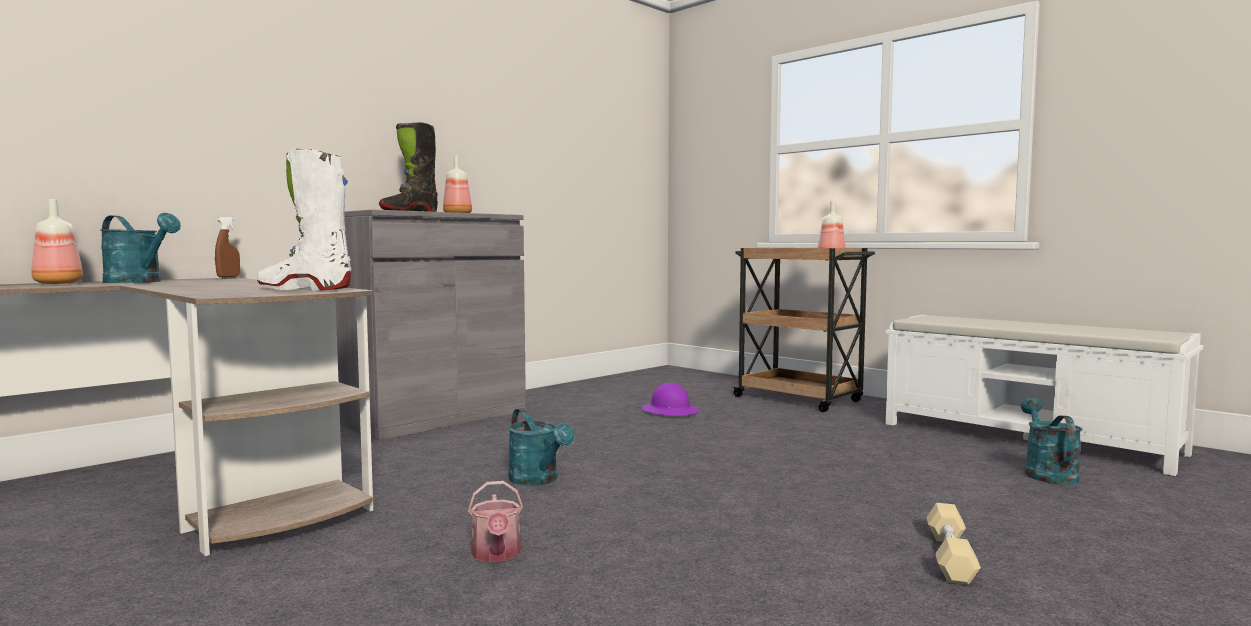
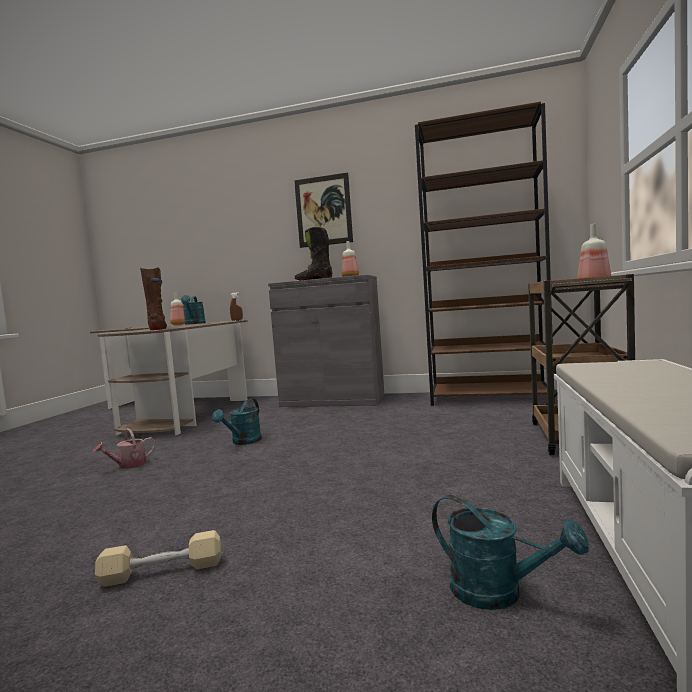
camera: 60 degrees right, 0 degrees up
white boot [257,149,351,291] -> brown boot [140,267,167,330]
purple hard hat [642,383,699,416] -> none
turquoise watering can [1021,398,1082,485] -> turquoise watering can turned 60 degrees clockwise [432,495,589,610]
none -> picture [294,172,353,248]
none -> brown bookcase [415,102,555,406]

